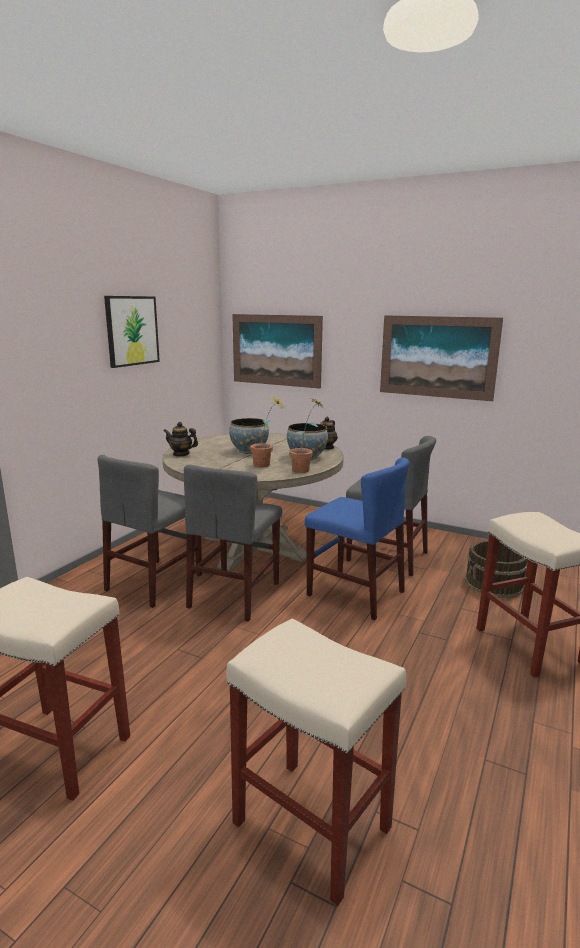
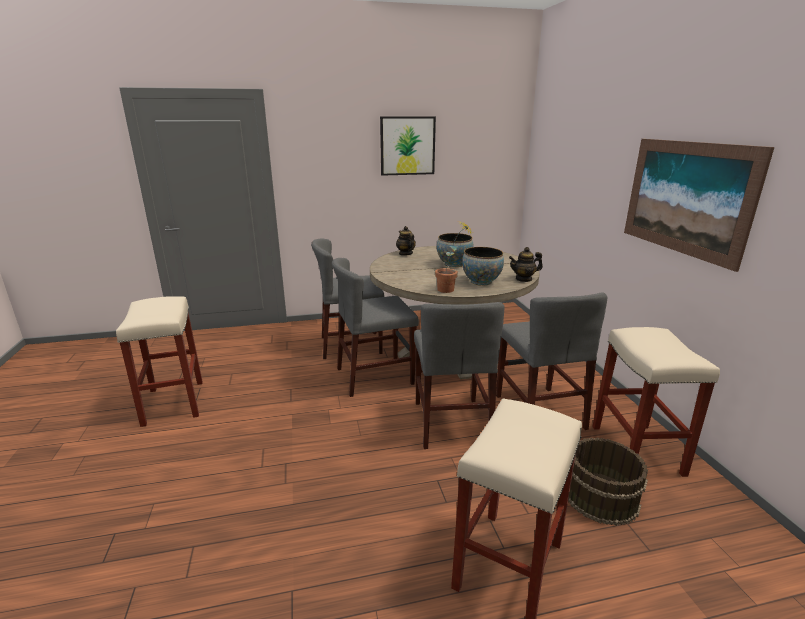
camera: 50 degrees right, 5 degrees up
beige stool [226,618,406,906] -> beige stool moved to [592,327,720,477]
picture [232,314,323,389] -> none
potted plant [250,396,284,467] -> none
blue chair [305,457,410,620] -> grey chair [414,302,504,449]

